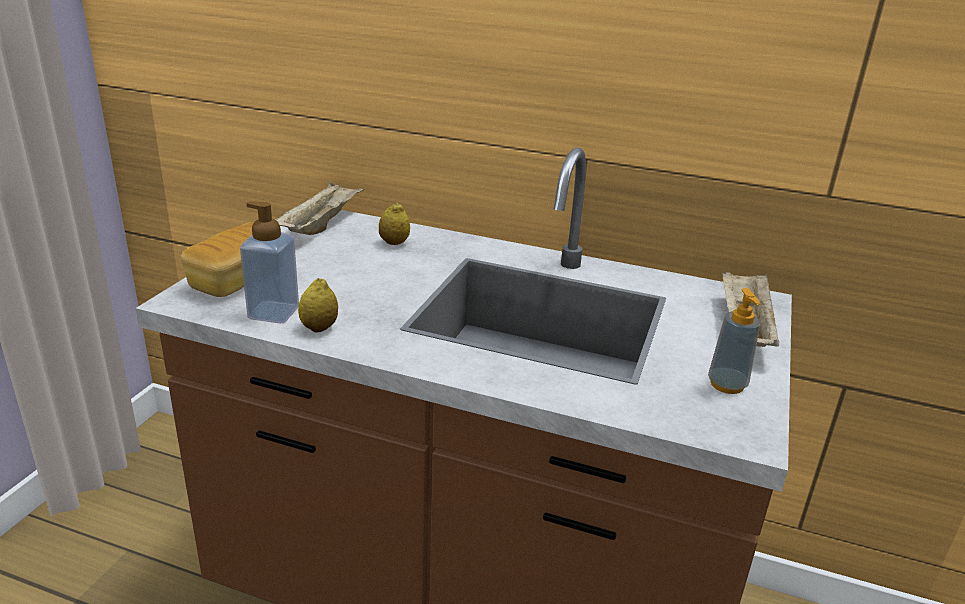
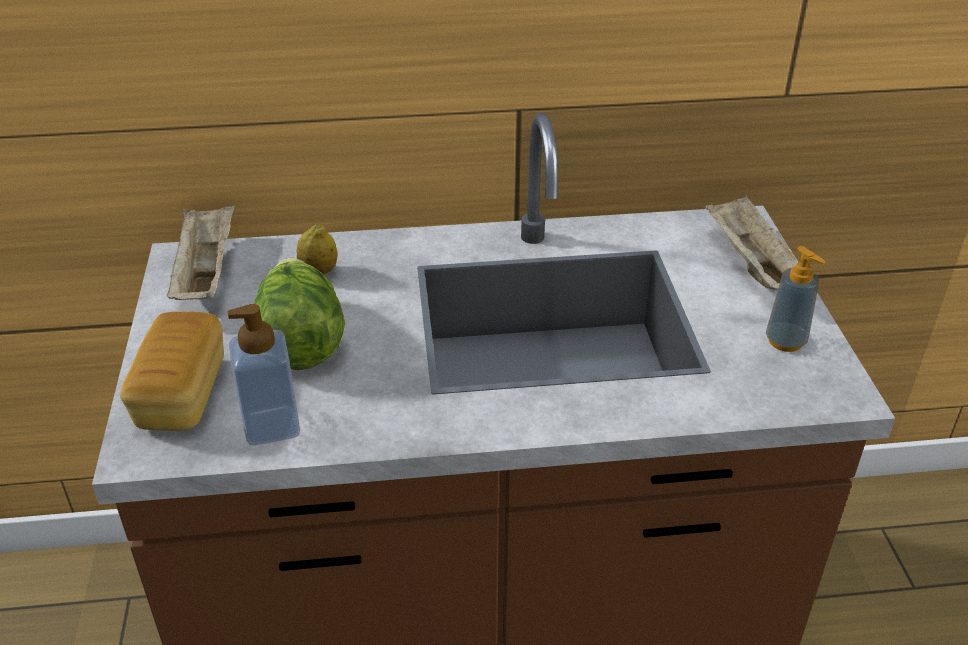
camera: 25 degrees left, 10 degrees up
lemon [298,278,338,333] -> none
none -> lettuce [254,258,345,370]

